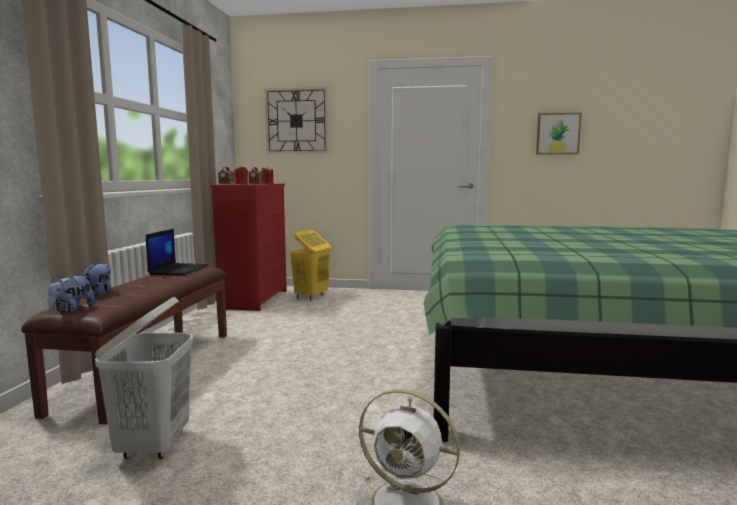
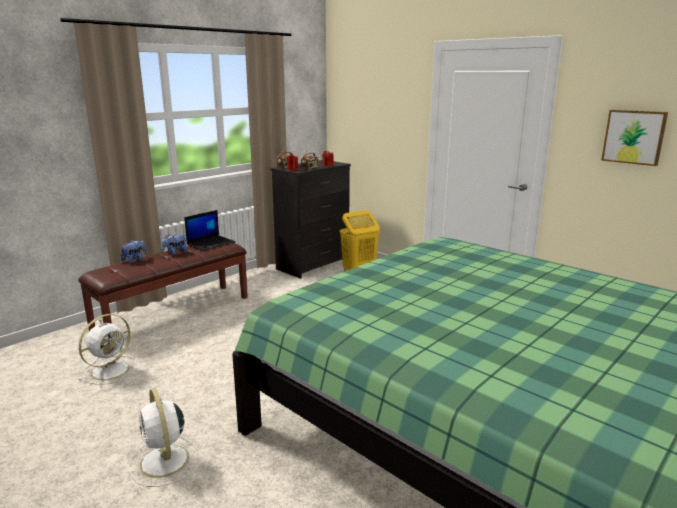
camera: 35 degrees right, 10 degrees up
plush toy [48,275,95,312] -> plush toy moved to [161,234,187,256]
white laundry basket [95,297,193,459] -> white fan [79,314,139,385]
red dresser [210,183,287,311] -> black dresser [270,160,351,279]
wall clock [264,87,328,154] -> none

